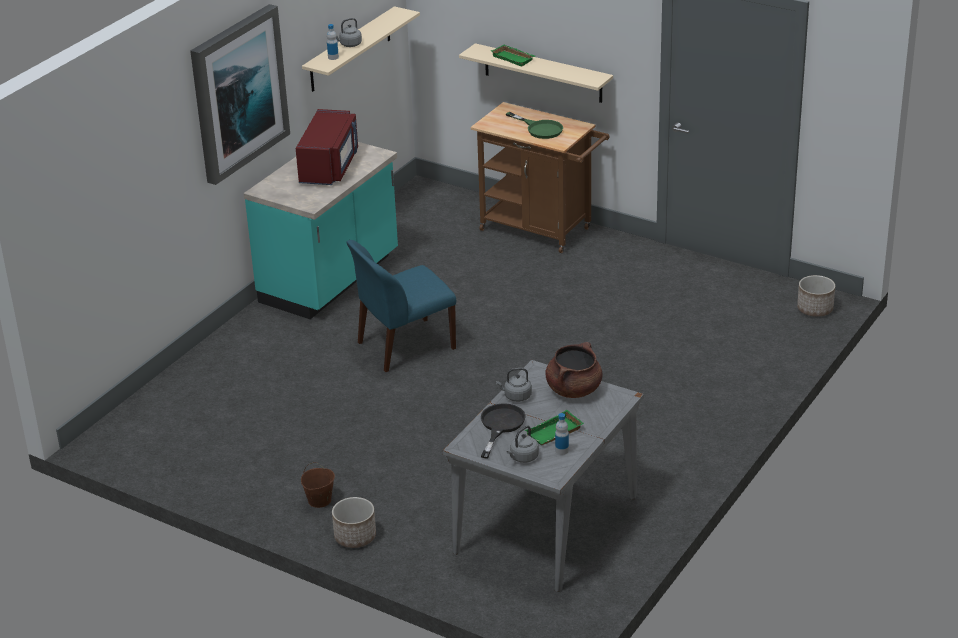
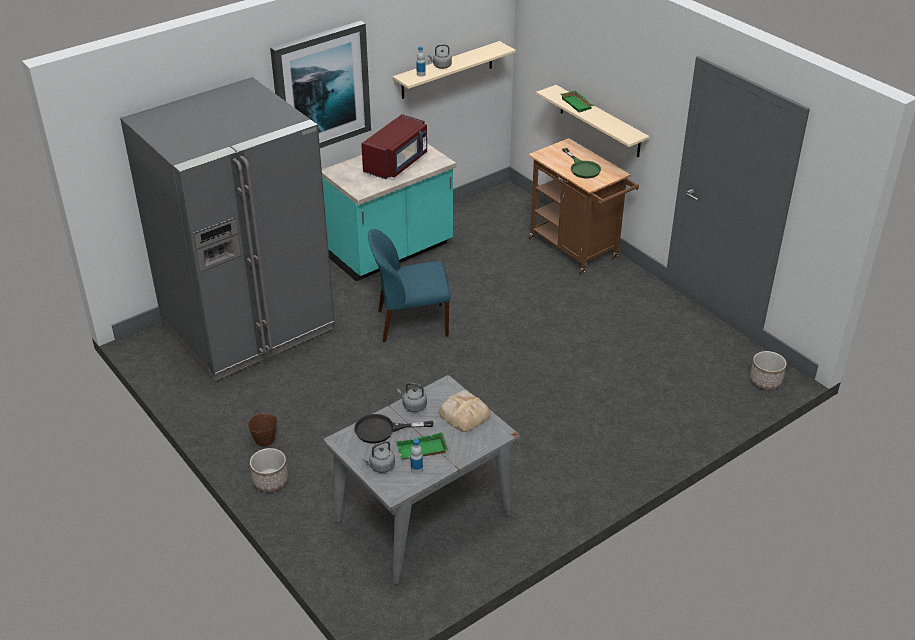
camera: 20 degrees right, 5 degrees up
black frying pan [481,403,526,459] -> black frying pan turned 135 degrees counterclockwise [354,414,433,444]
brown cooking pot [545,342,602,398] -> bread [439,390,491,432]
none -> grey fridge [120,77,334,381]

